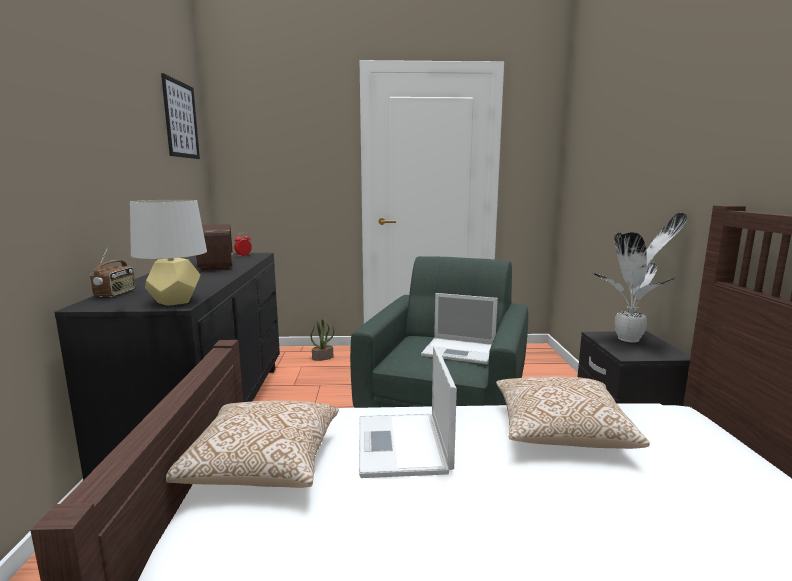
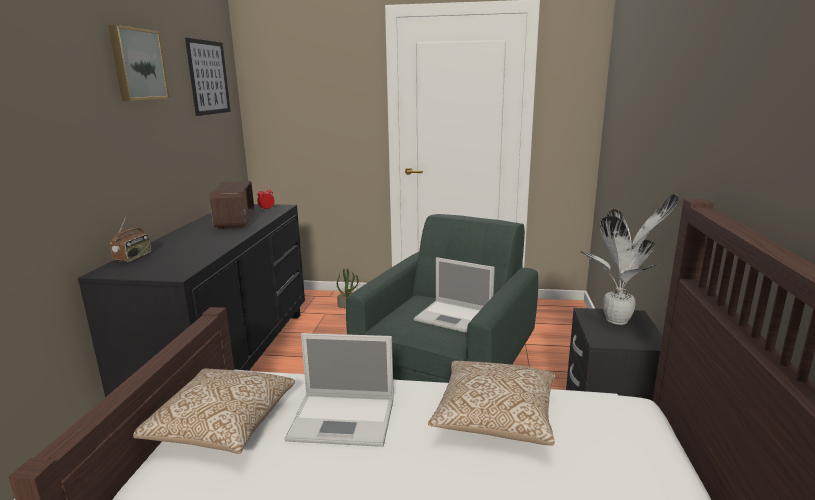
camera: 10 degrees right, 5 degrees up
grey table lamp [130,200,207,306] -> none
laptop [359,346,457,478] -> laptop turned 90 degrees counterclockwise [285,333,394,447]
none -> picture [108,25,170,101]

